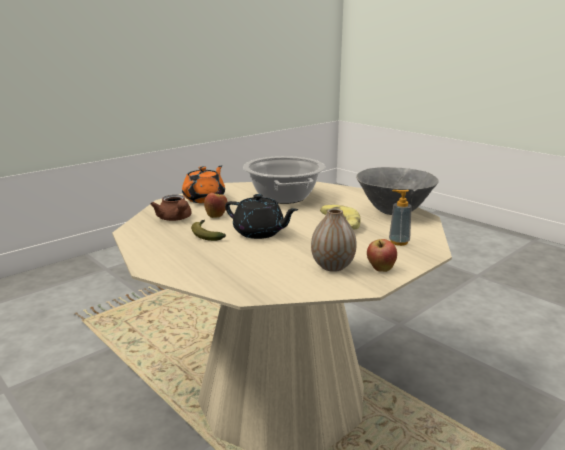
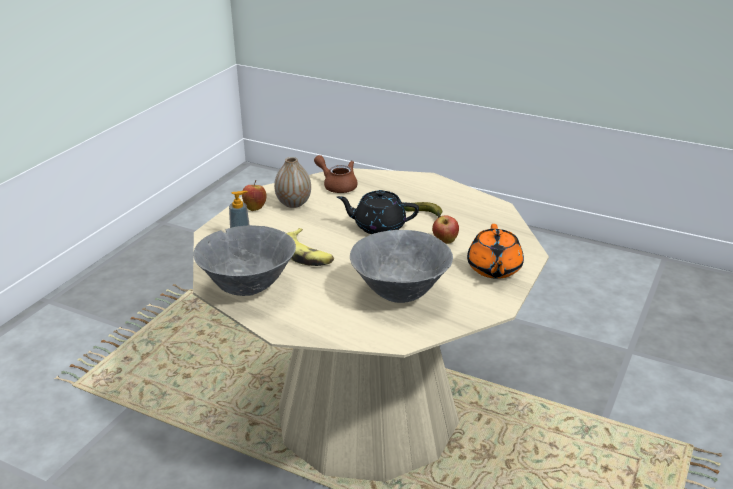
camera: 160 degrees right, 10 degrees up
brown teapot [150,195,191,221] -> brown teapot moved to [314,155,358,193]
cooking pot [243,156,325,204] -> grey bowl [350,230,453,303]

